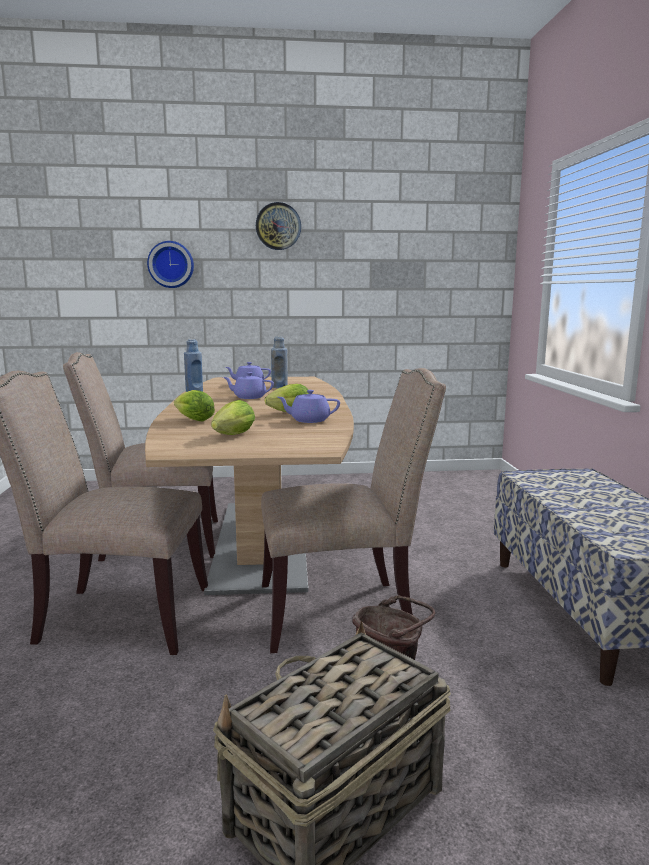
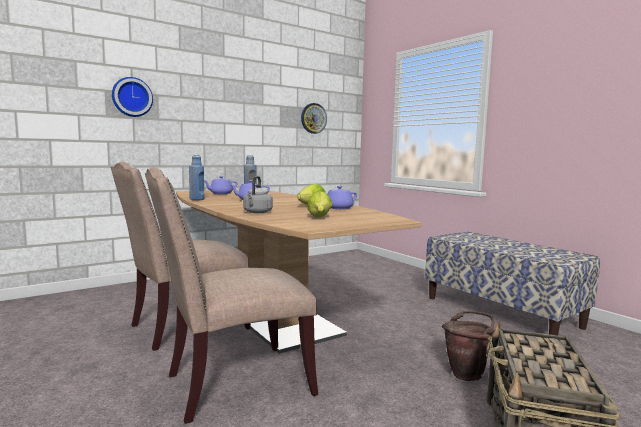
camera: 30 degrees left, 5 degrees down
lettuce [174,390,215,421] -> grey kettle [243,176,273,213]
wall clock [256,202,301,250] -> wall clock moved to [301,103,327,134]
beige chair [261,368,446,653] -> none

